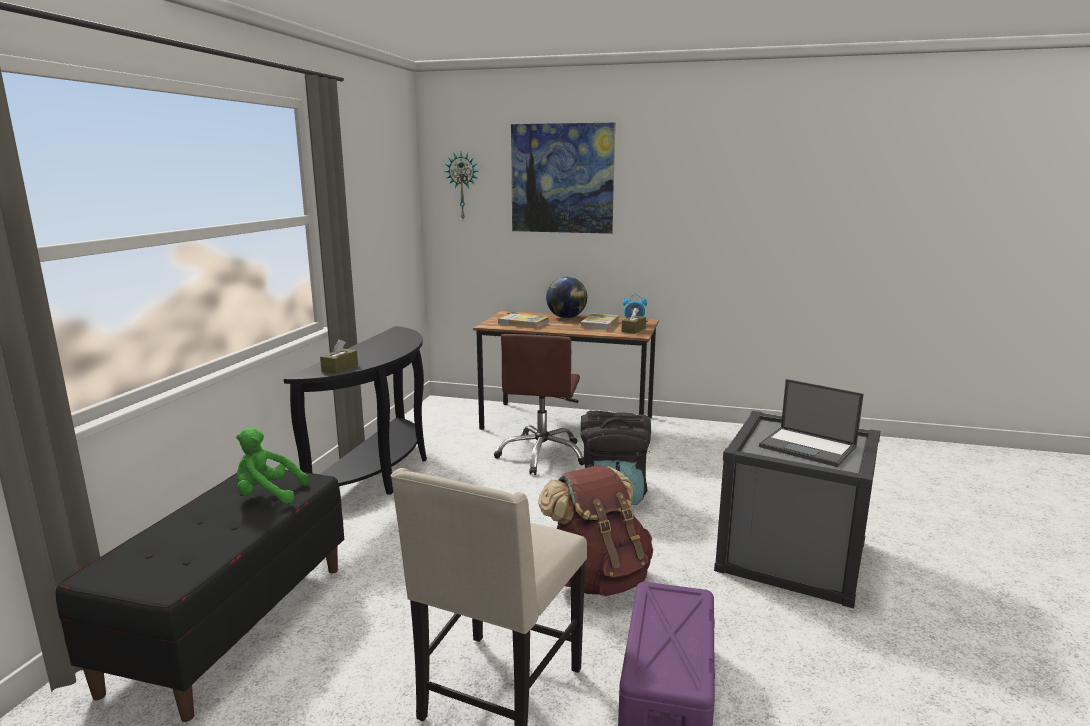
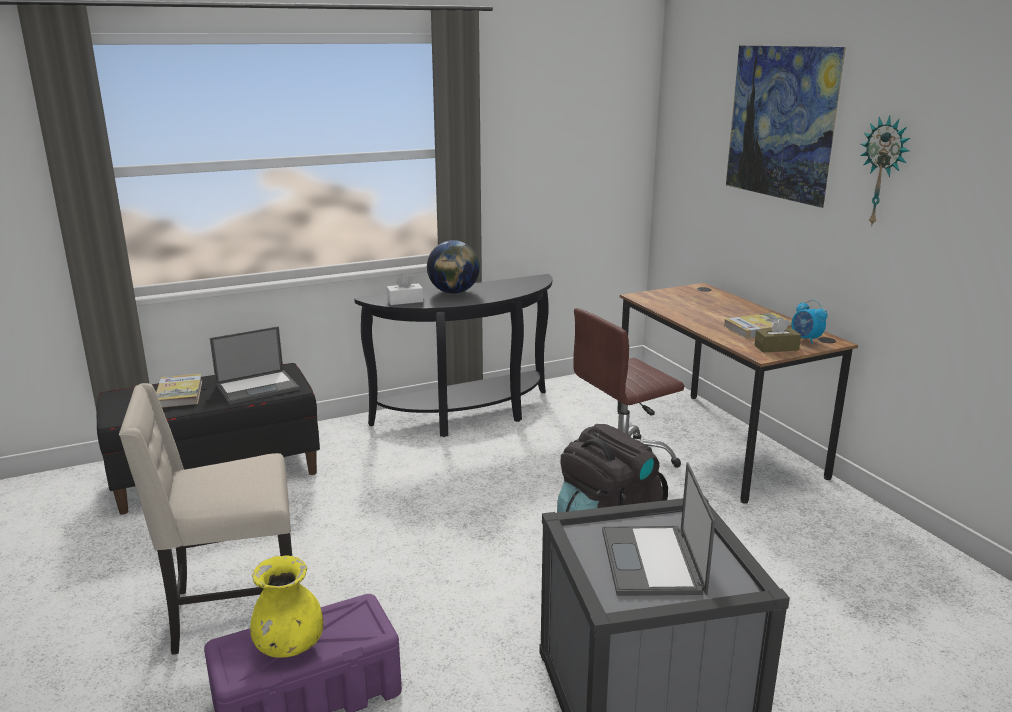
camera: 50 degrees right, 5 degrees up
green plush toy [236,428,309,504] -> laptop [210,326,299,405]
brown tissue box [320,339,358,374] -> white tissue box [387,274,423,305]
wall clock [445,152,478,219] -> wall clock moved to [860,115,910,227]
book [498,313,549,328] -> book moved to [156,374,202,408]
brown backpack [538,465,653,596] -> none
globe [546,277,587,318] -> globe moved to [427,240,480,294]
none -> yellow vase [250,555,324,658]

